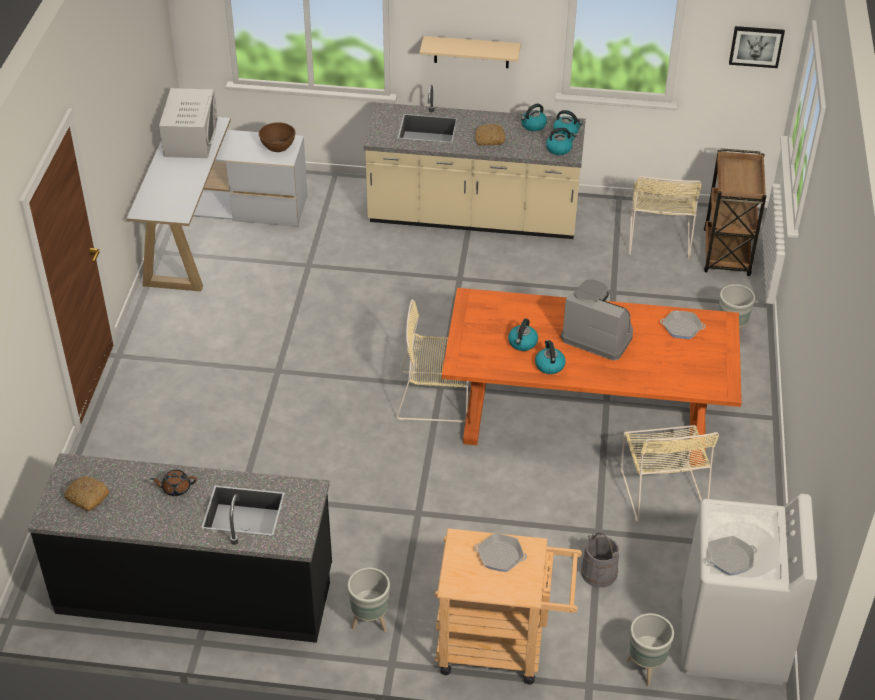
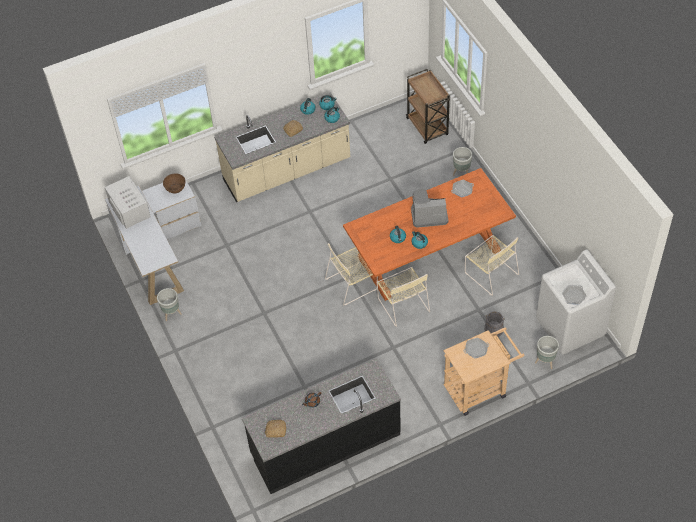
camera: 30 degrees left, 10 degrees up
grey planter [347,567,390,632] -> grey planter moved to [157,288,182,321]
beige shelf [420,36,521,68] -> none
beige chair [629,176,701,260] -> beige chair moved to [377,267,430,327]
picture [729,26,785,68] -> none

